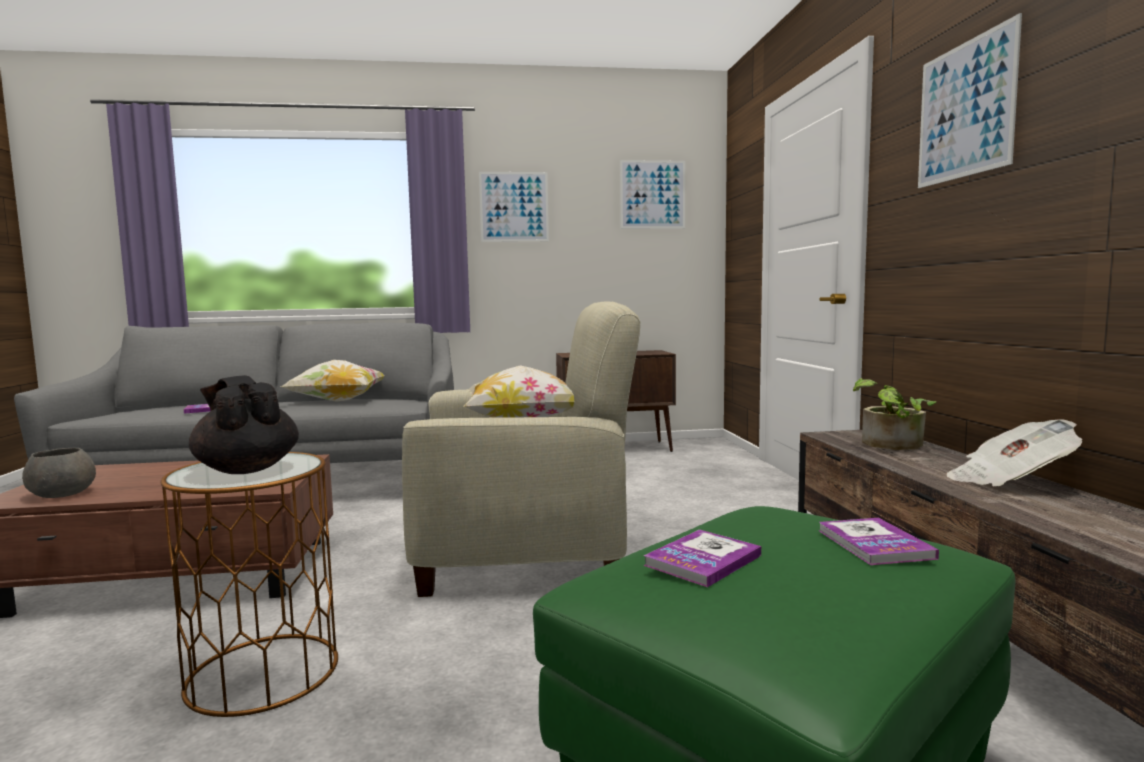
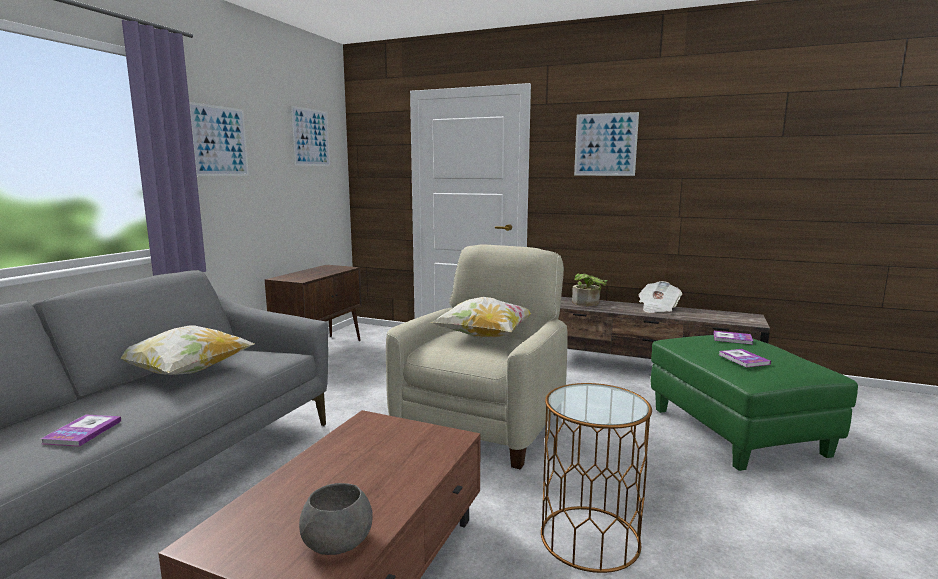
camera: 60 degrees left, 5 degrees up
black teapot [189,375,299,474] -> none

